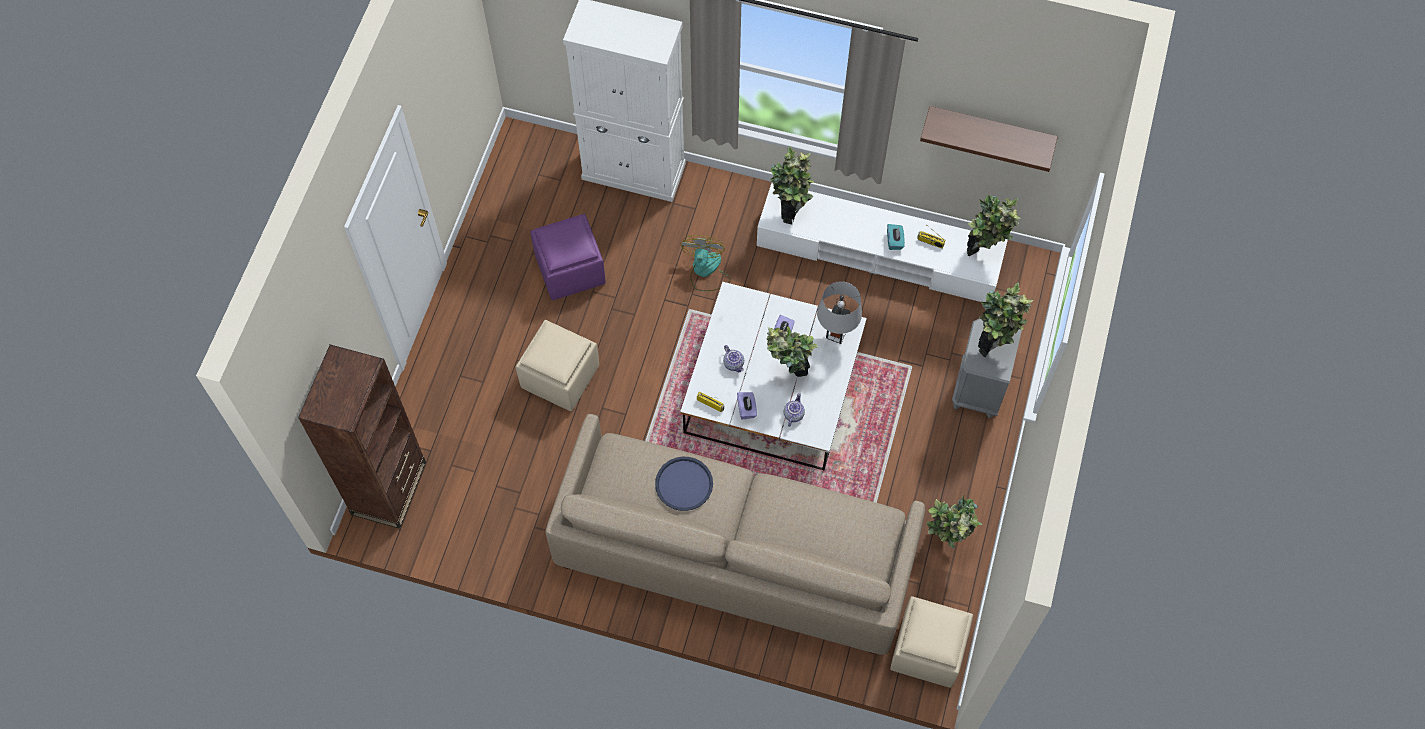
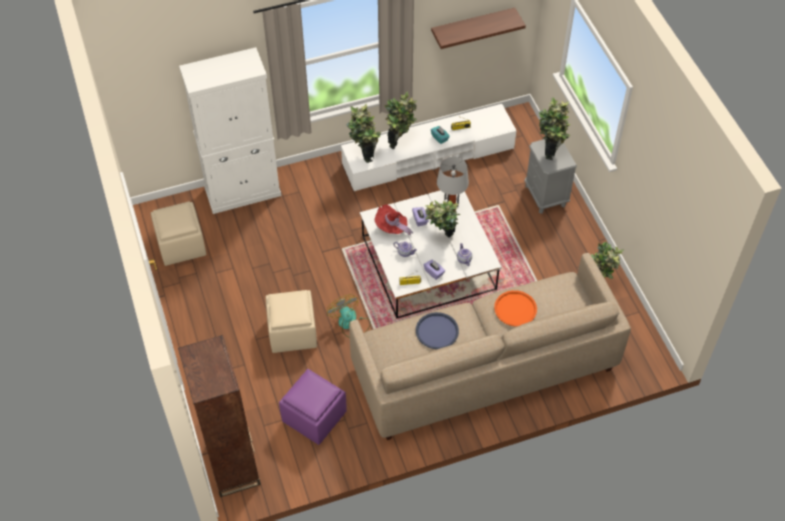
camera: 35 degrees left, 10 degrees down
purple ottoman [530,214,606,300] -> purple ottoman moved to [279,369,346,445]
fan [680,235,731,291] -> fan moved to [327,294,371,338]
beige ottoman [890,596,973,688] -> beige ottoman moved to [151,201,206,266]
potted plant [967,195,1020,256] -> potted plant moved to [384,91,417,149]
none -> red hat [375,204,413,236]
none -> orange tray [494,290,537,326]

